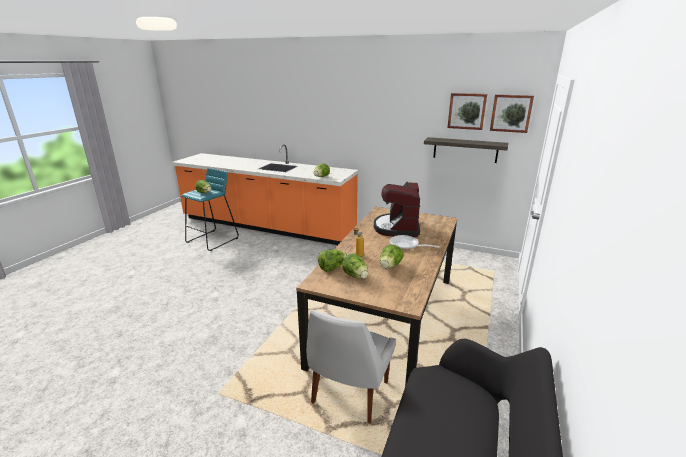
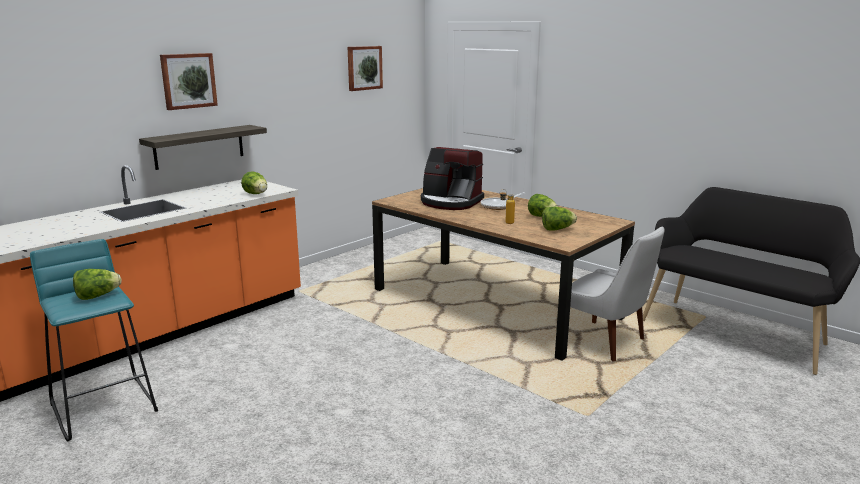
camera: 70 degrees left, 5 degrees down
lettuce [318,249,347,272] -> none
shelf [424,137,508,163] -> shelf moved to [139,125,267,170]
picture [490,94,534,133] -> picture moved to [160,53,218,110]

